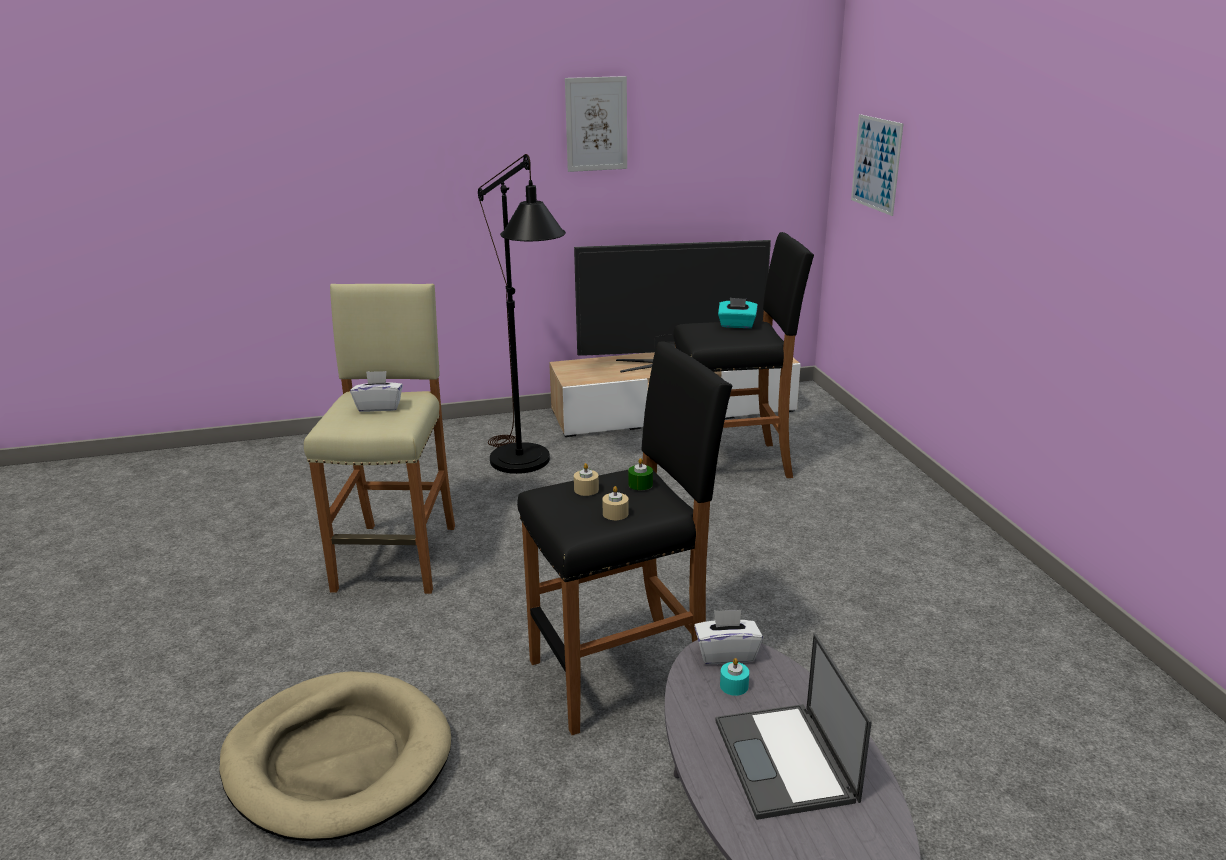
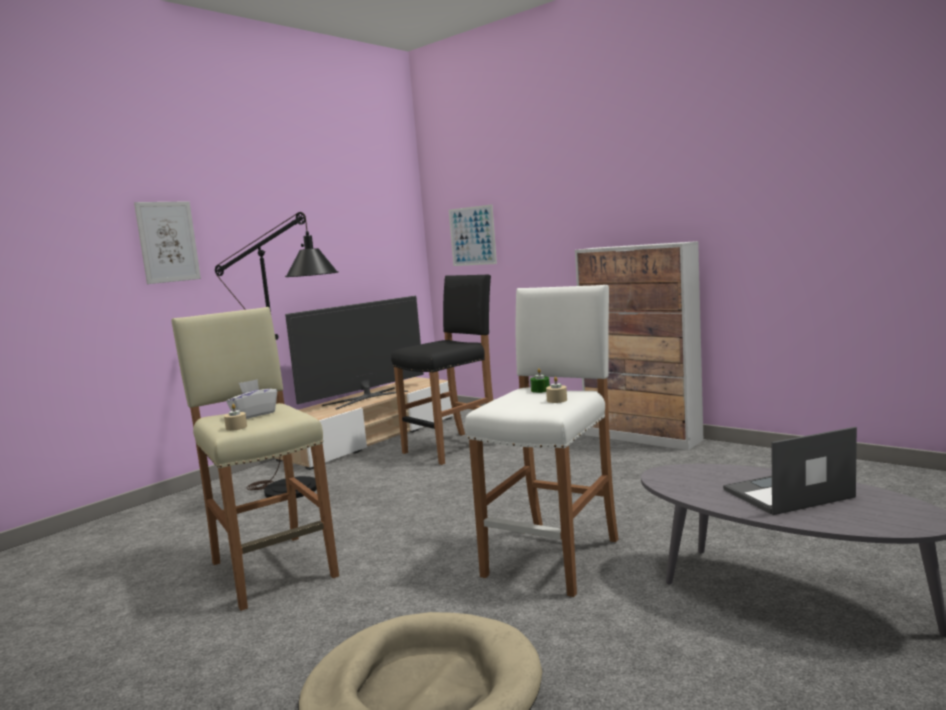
camera: 35 degrees left, 15 degrees down
black stool [517,341,732,735] -> white stool [465,285,618,597]
picture [565,76,627,172] -> picture moved to [134,201,201,284]
beige candle [574,463,599,496] -> beige candle moved to [224,404,247,431]
white tissue box [694,610,763,664] -> none
laptop [715,633,872,820] -> laptop turned 120 degrees clockwise [723,427,857,515]
turquoise tissue box [718,298,758,328] -> none
turquoise candle [720,658,749,696] -> none
none -> cabinet [575,241,703,450]

